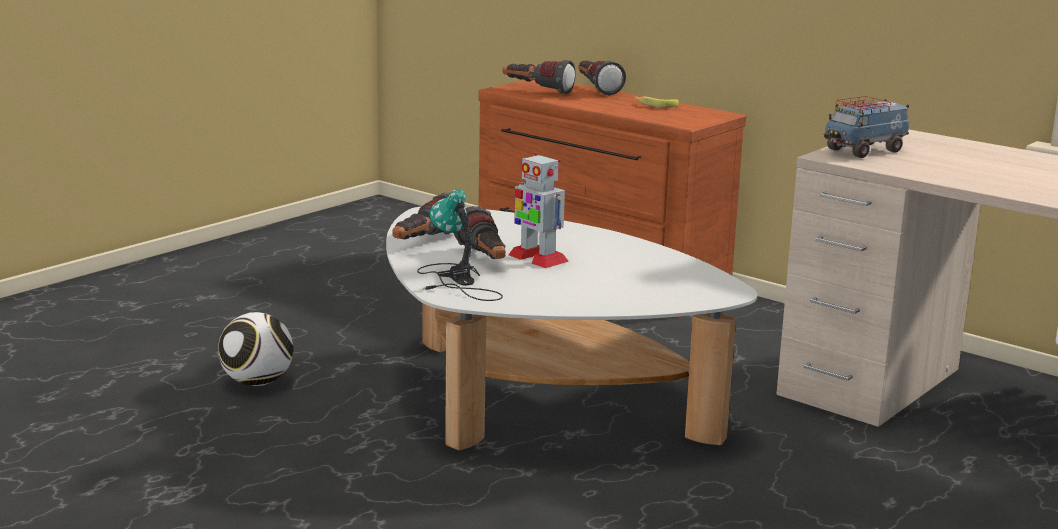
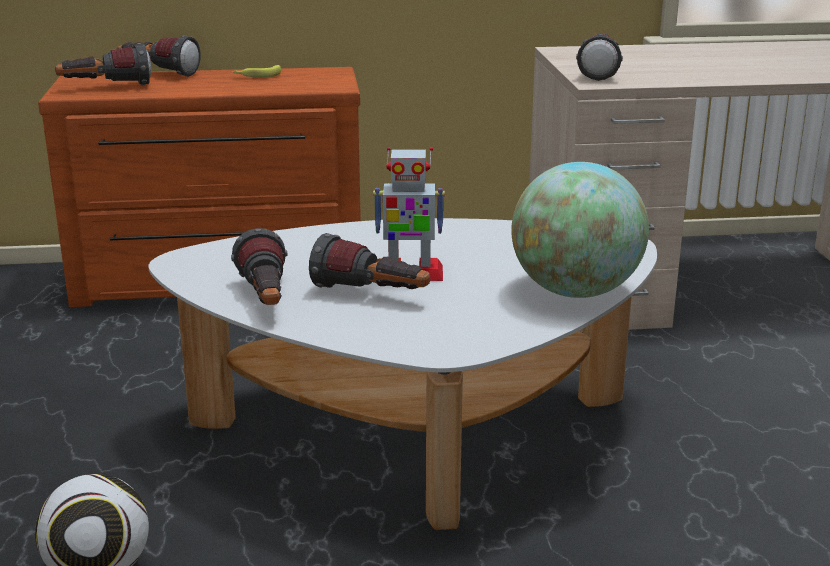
camera: 45 degrees left, 5 degrees up
table lamp [417,189,503,301] -> none
toy truck [823,96,909,158] -> flashlight [576,34,623,81]
none -> globe [511,162,649,298]

